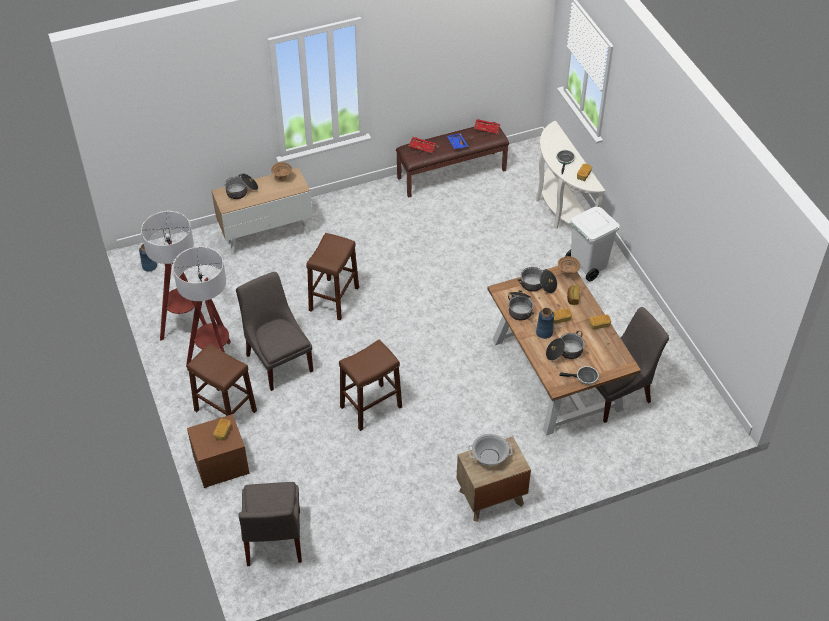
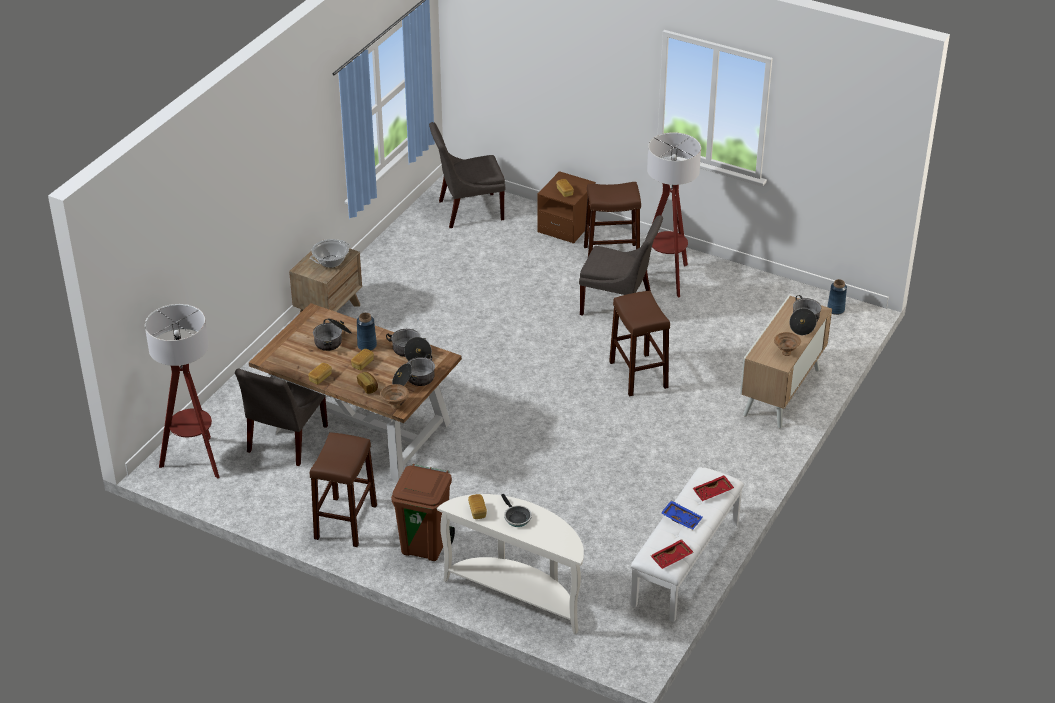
camera: 140 degrees right, 10 degrees down
floor lamp [141,211,207,340] -> floor lamp moved to [145,304,220,479]
grey chair [238,482,302,566] -> grey chair turned 60 degrees counterclockwise [429,122,505,228]
brown stool [339,339,402,431] -> brown stool moved to [310,432,377,547]
brown bench [396,122,509,198] -> white bench [631,467,744,622]
frying pan [559,366,599,385] -> none
white trash can [565,207,620,281] -> brown trash can [391,464,455,561]

